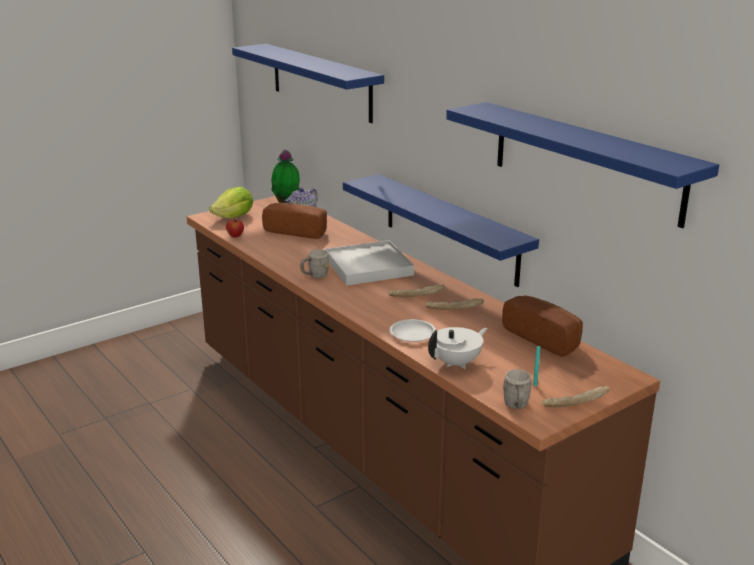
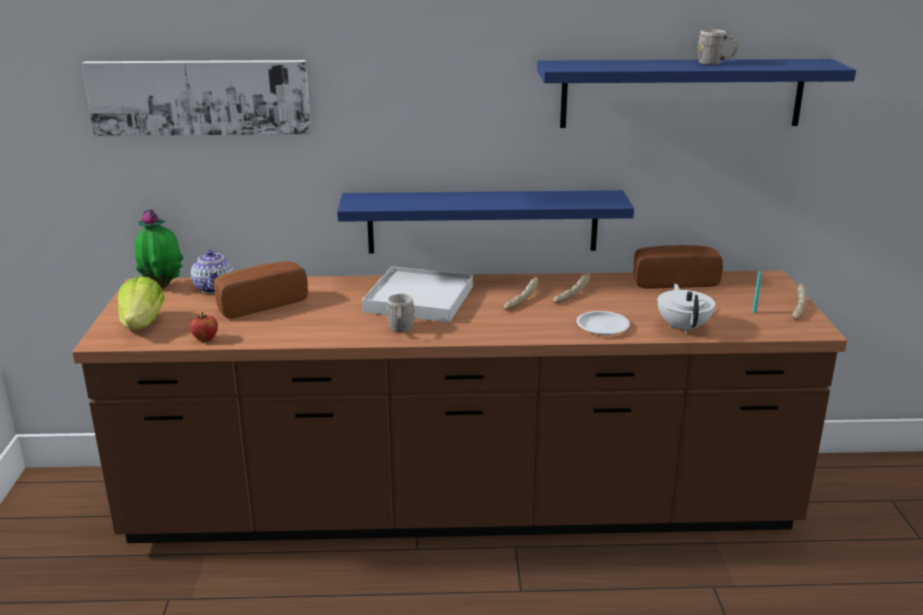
camera: 55 degrees left, 0 degrees up
blue shelf [232,44,384,123] -> picture [82,60,311,136]
grey mug [503,369,531,409] -> grey mug moved to [698,29,738,65]

